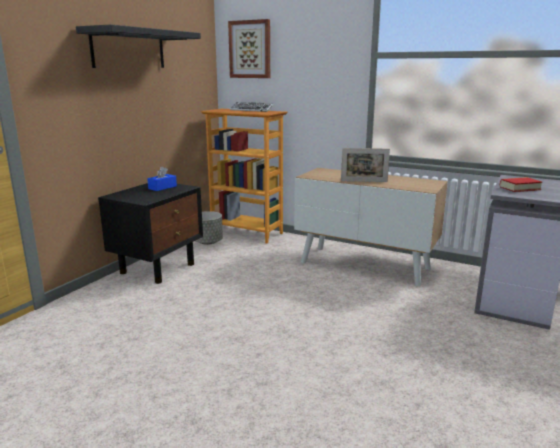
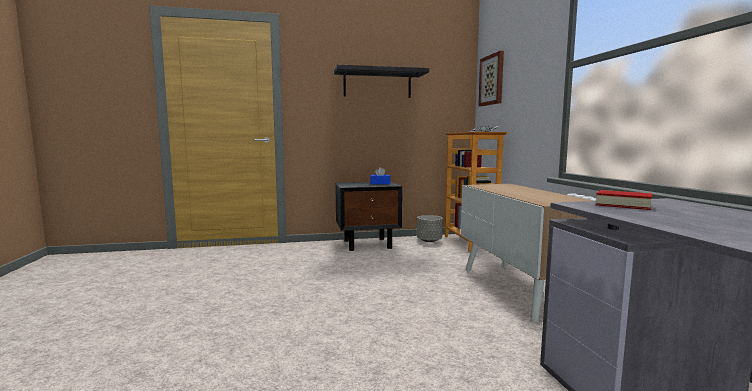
camera: 50 degrees right, 10 degrees down
picture frame [341,148,390,182] -> none

